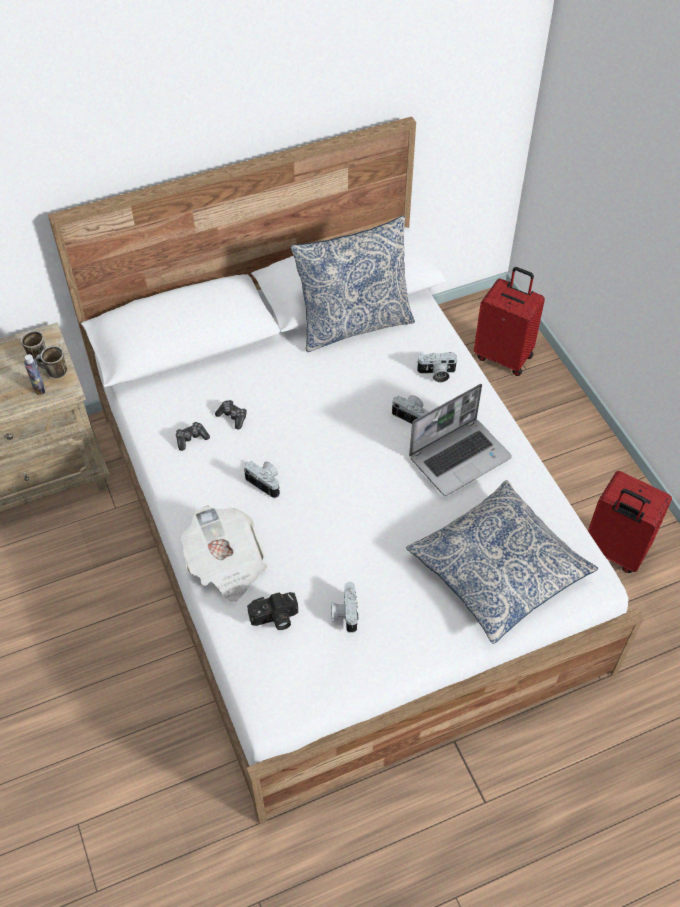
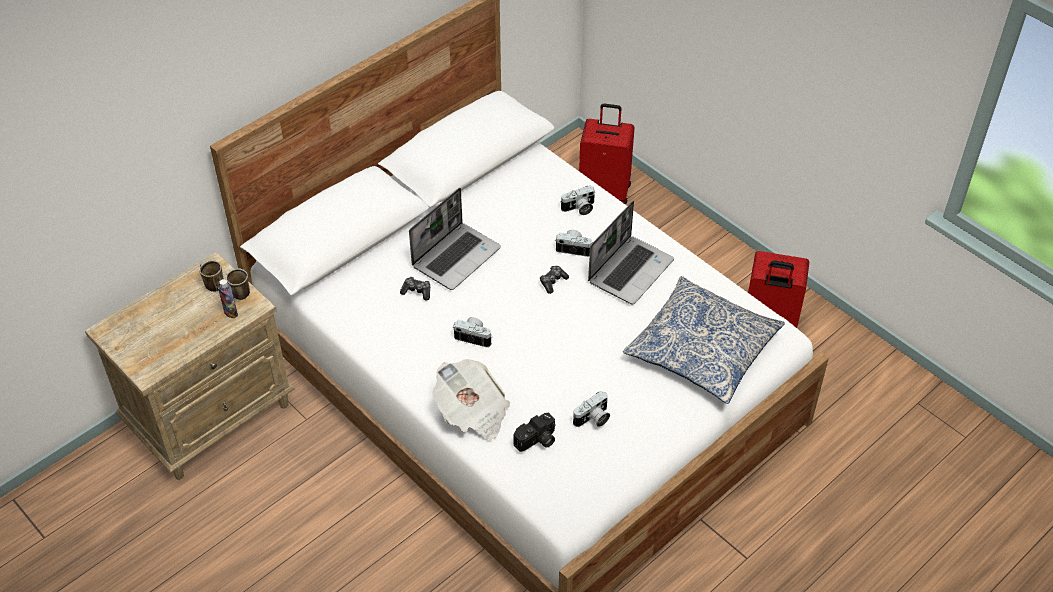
camera: 20 degrees left, 5 degrees down
game controller [176,422,210,451] -> game controller moved to [540,266,569,294]
pillow [291,216,415,352] -> none
camera [331,582,358,633] -> camera turned 105 degrees counterclockwise [573,391,610,427]
none -> laptop [409,188,501,290]

